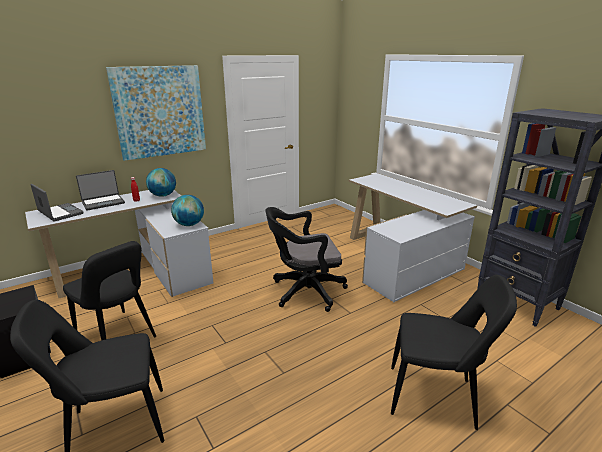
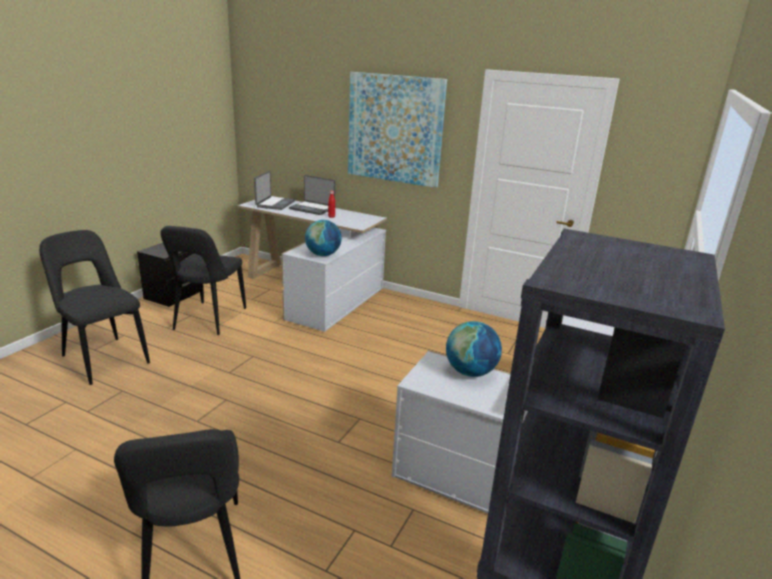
camera: 60 degrees right, 0 degrees up
globe [146,168,176,197] -> globe moved to [446,321,502,377]
black office chair [265,207,348,312] -> none

